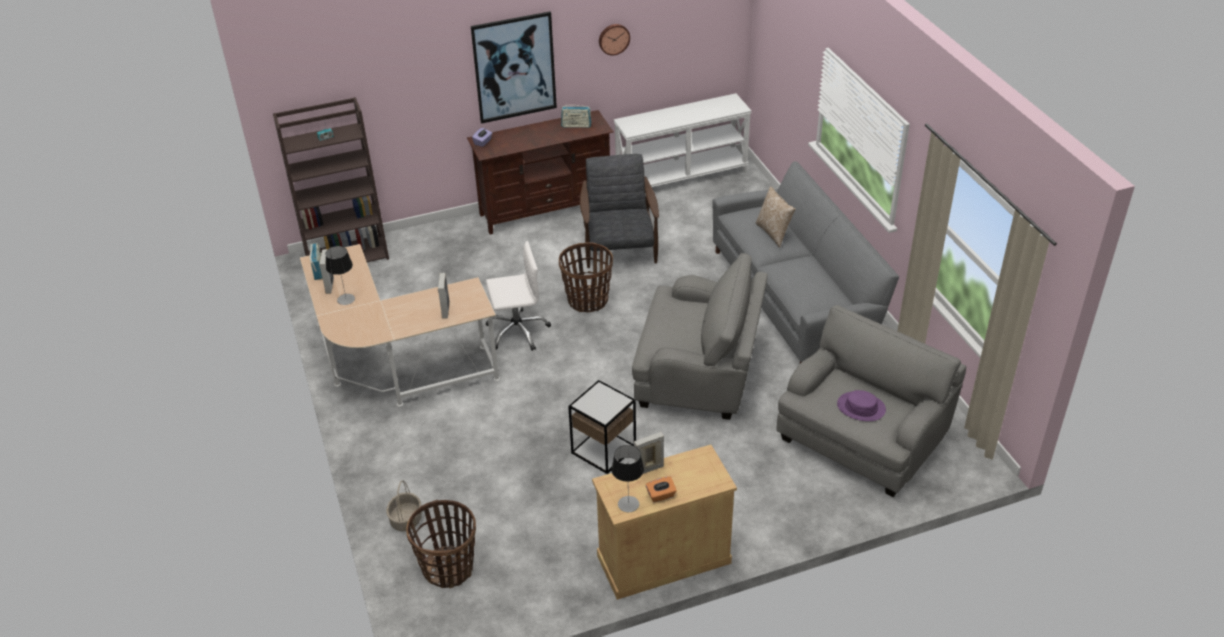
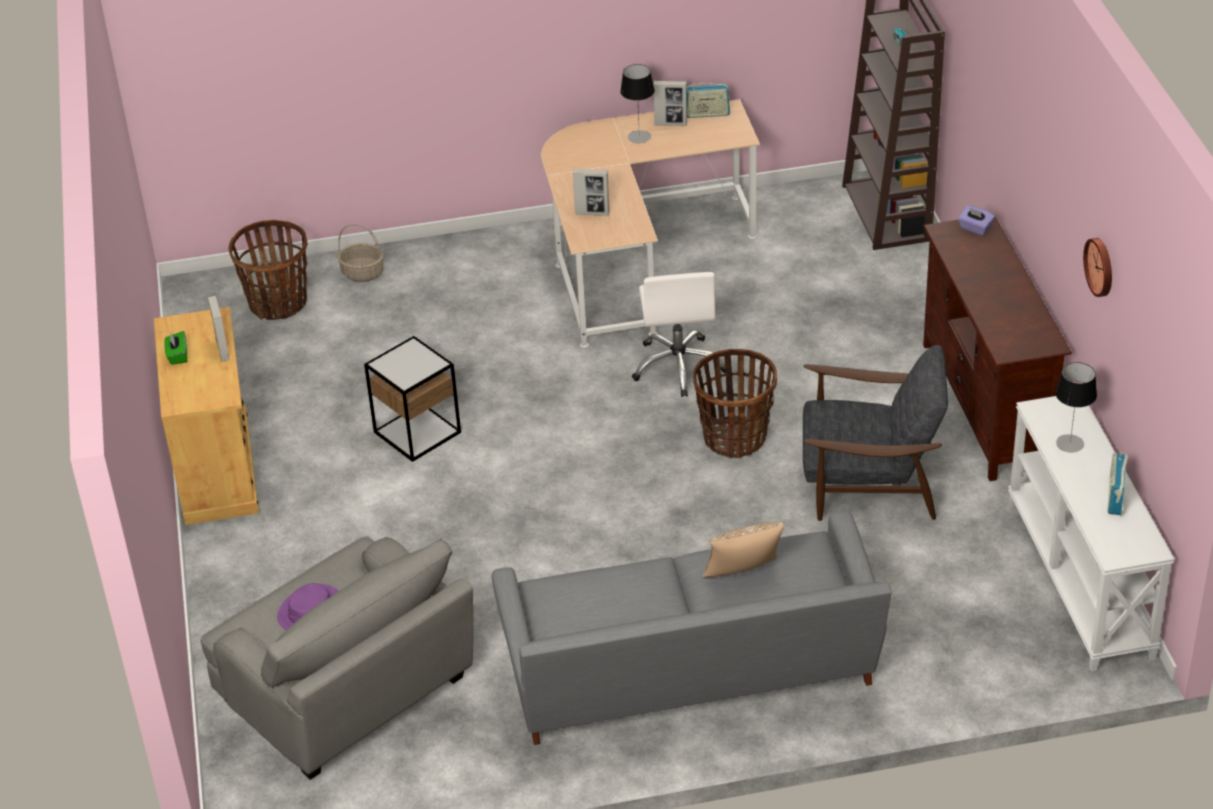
camera: 100 degrees right, 0 degrees up
picture [471,11,557,124] -> none
radio [561,104,591,128] -> radio moved to [1107,451,1128,515]
table lamp [612,445,644,512] -> table lamp moved to [1055,362,1097,453]
grey armchair [632,253,768,420] -> none
orange tissue box [646,477,677,502] -> green tissue box [164,331,187,365]

